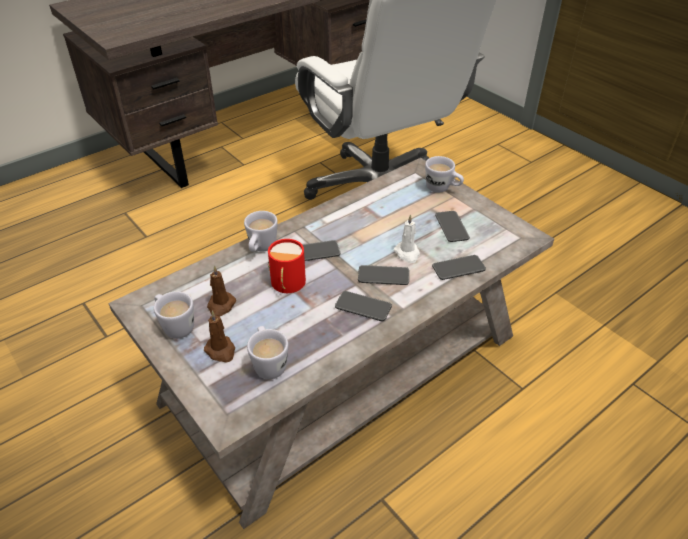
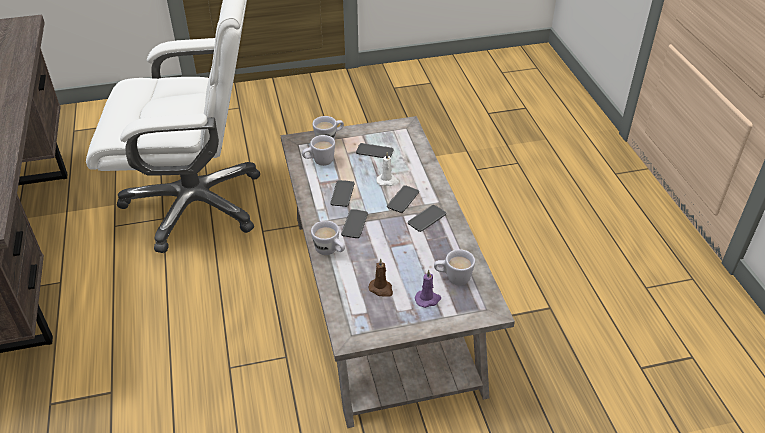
camera: 65 degrees left, 0 degrees up
white mug [154,291,194,339] -> white mug moved to [302,135,335,166]
brown candle [204,310,235,363] -> purple candle [415,270,441,308]
red mug [268,239,306,293] -> none
phone [432,255,486,280] -> phone moved to [330,180,355,207]

